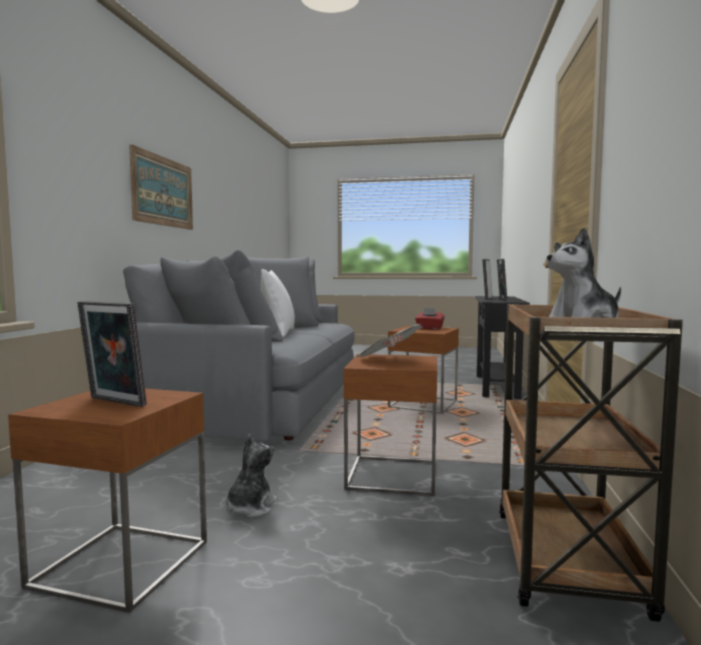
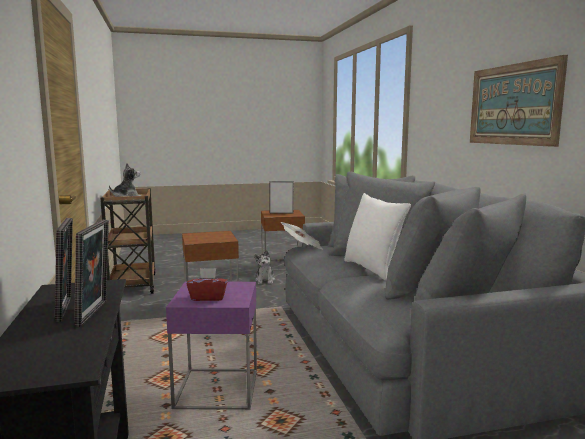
camera: 155 degrees right, 5 degrees up
newspaper [356,324,422,358] -> newspaper moved to [280,222,322,249]
brown side table [388,326,459,414] -> purple side table [166,281,257,410]

